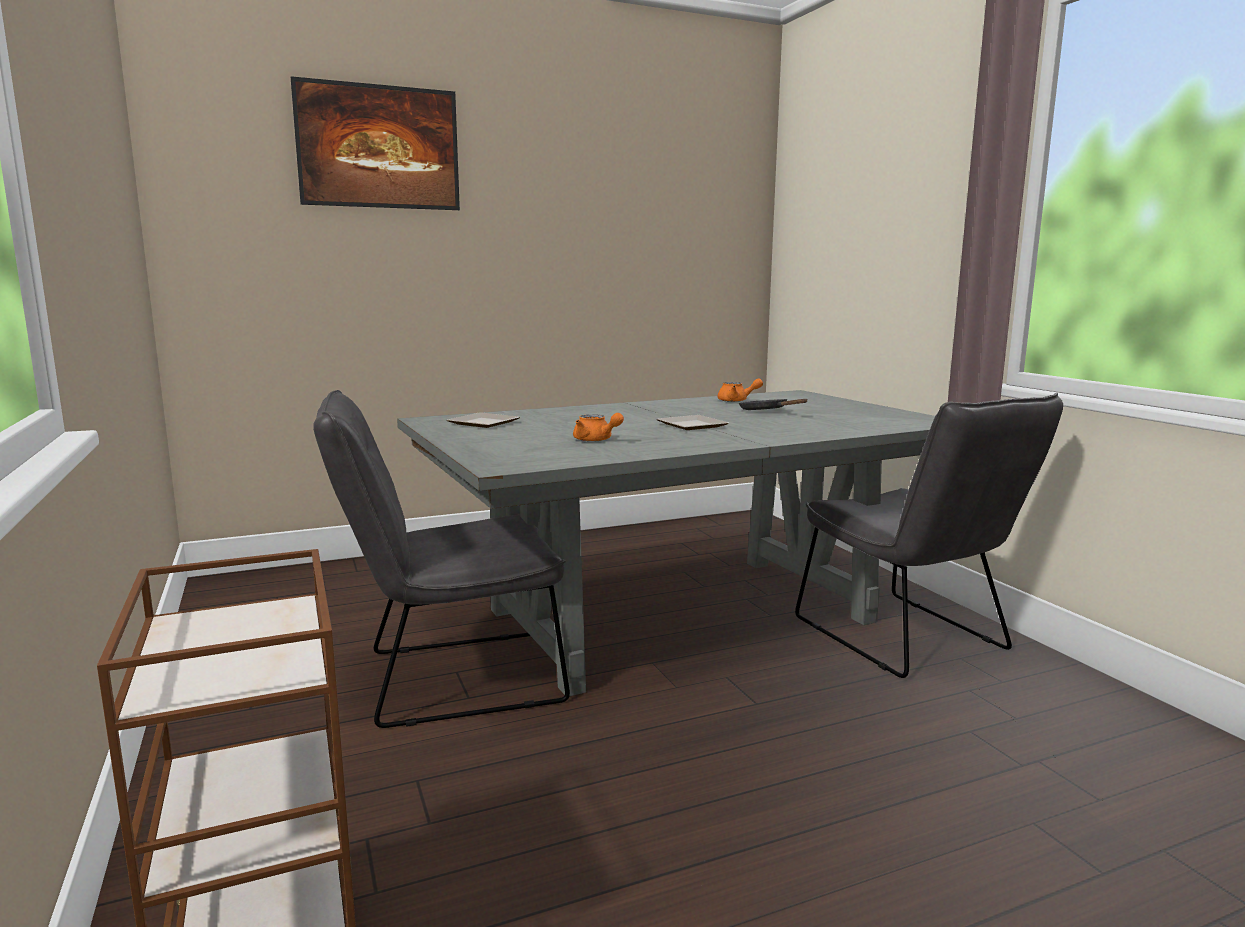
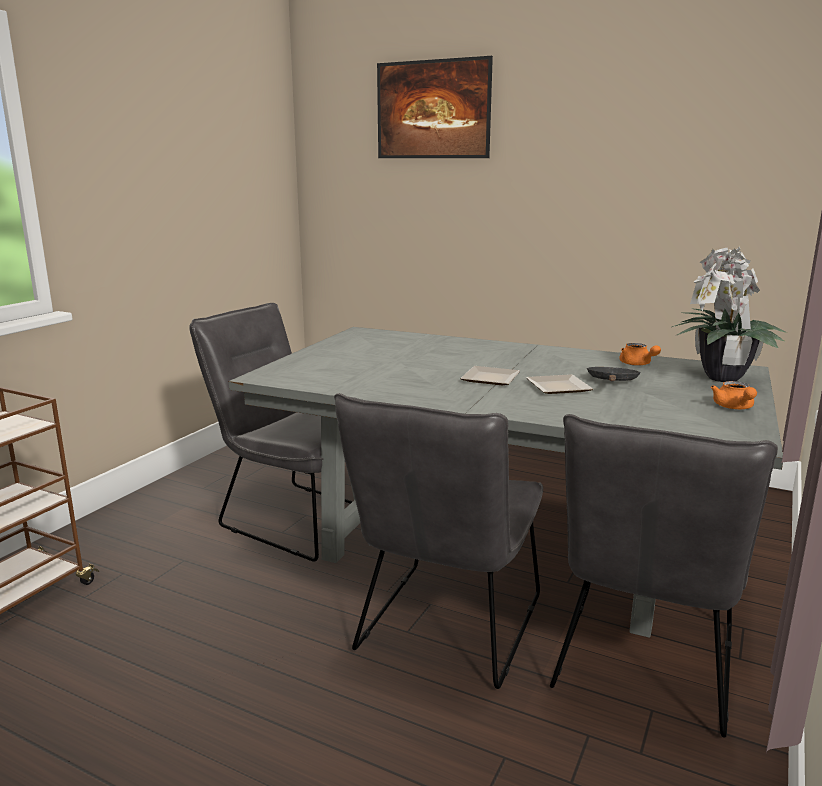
camera: 50 degrees right, 5 degrees up
plate [447,412,520,428] -> plate moved to [526,374,593,394]
orange teapot [573,413,624,442] -> orange teapot moved to [711,381,757,409]
none -> grey chair [334,393,543,689]
none -> potted plant [672,246,787,382]

